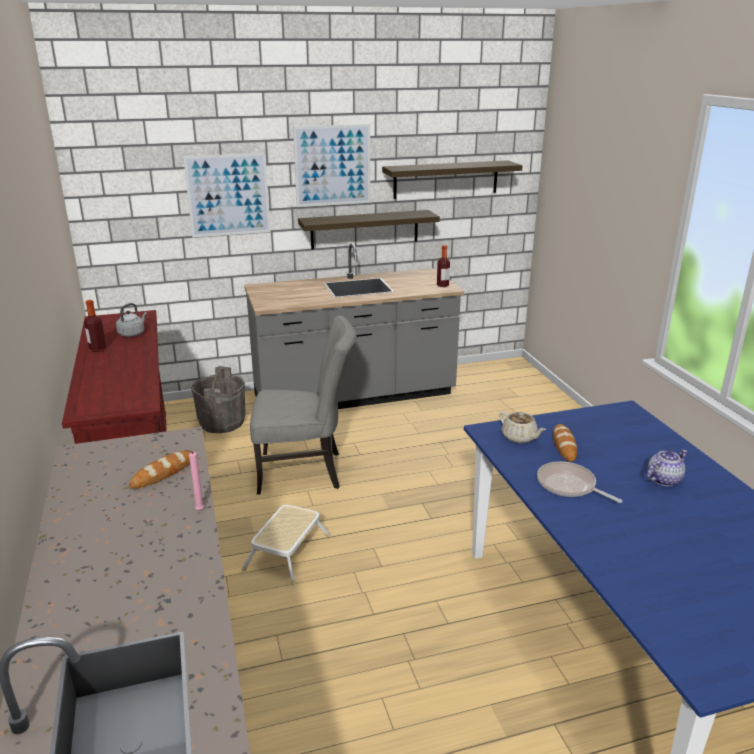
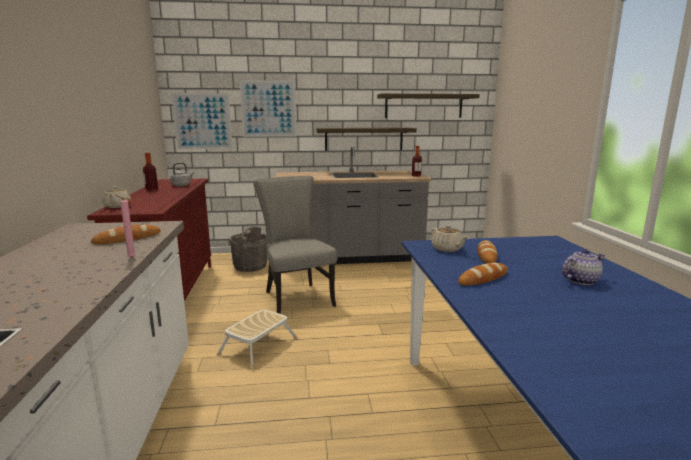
camera: 10 degrees right, 10 degrees down
grey chair [250,315,357,495] -> grey chair turned 120 degrees counterclockwise [253,176,337,314]
picture [293,124,371,207] -> picture moved to [172,93,233,150]
frying pan [537,461,622,503] -> bread [458,263,508,285]
none -> beige teapot [102,186,131,208]

